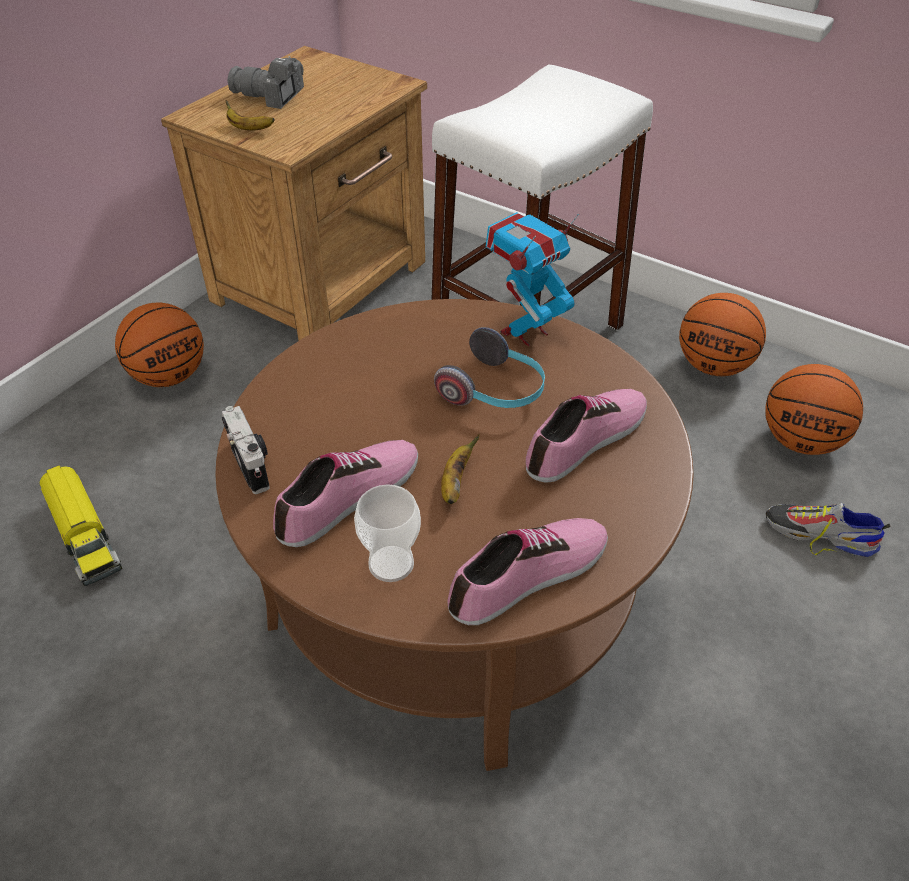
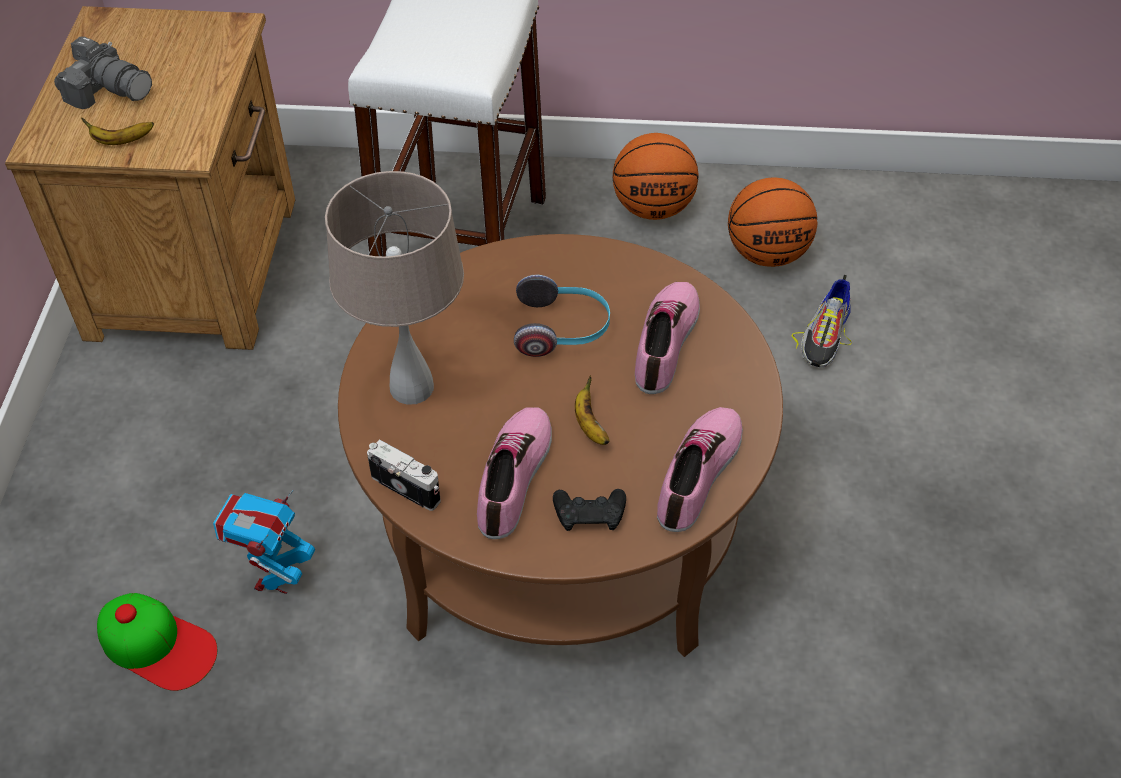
camera: 30 degrees left, 5 degrees up
toy truck [40,465,122,586] -> cap [97,593,217,691]
basketball [115,303,204,387] -> none
camera [227,56,304,109] -> camera turned 135 degrees counterclockwise [54,36,152,109]
cup [354,484,421,582] -> black game controller [553,489,626,531]
toy robot [486,212,579,346] -> toy robot moved to [213,490,315,594]
shoe [766,503,891,557] -> shoe turned 60 degrees counterclockwise [792,275,852,367]
none -> beige table lamp [325,171,464,405]

